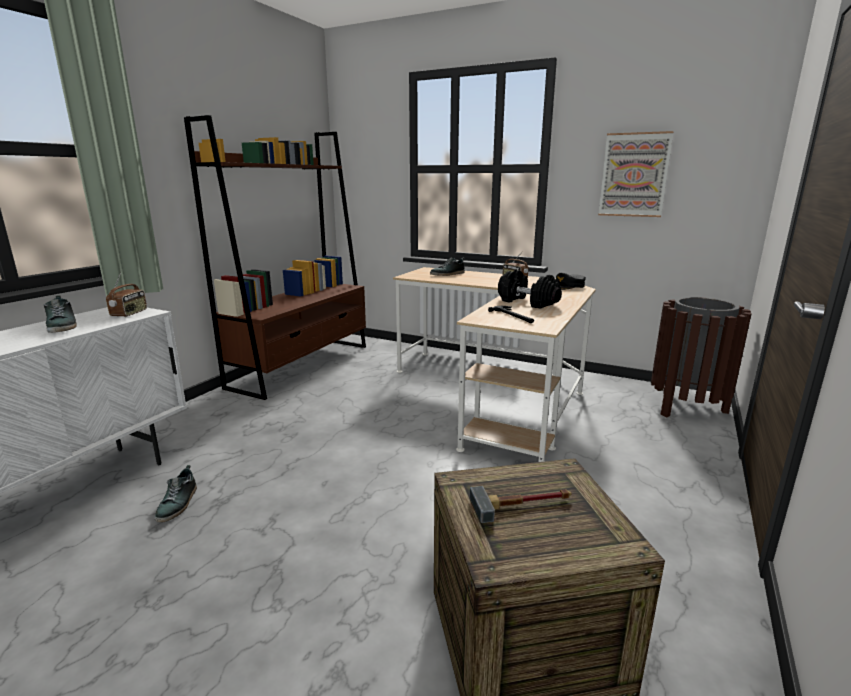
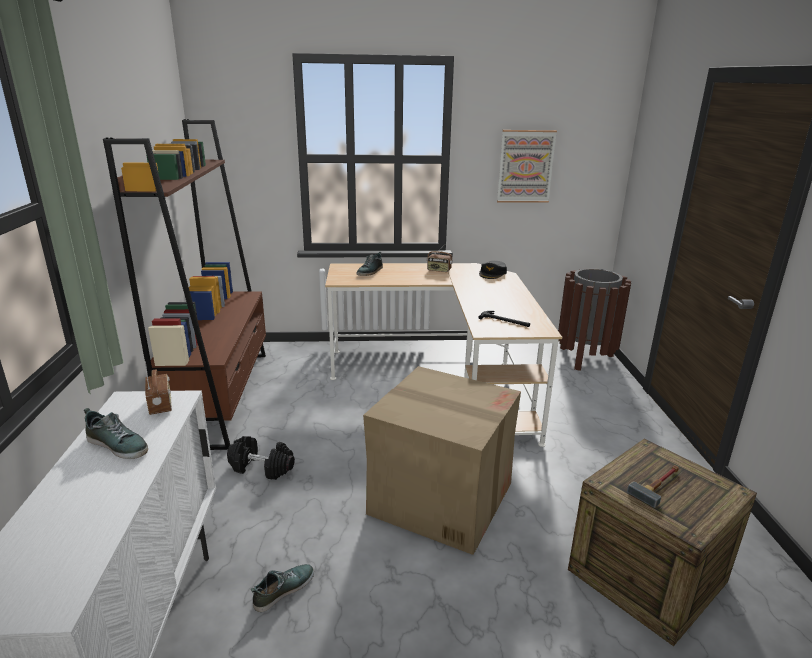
camera: 30 degrees left, 5 degrees up
shoe [155,465,197,523] -> shoe turned 105 degrees counterclockwise [251,564,314,612]
black dumbbell [498,270,562,309] -> black dumbbell moved to [227,436,295,480]
none -> cardboard box [363,366,521,555]

